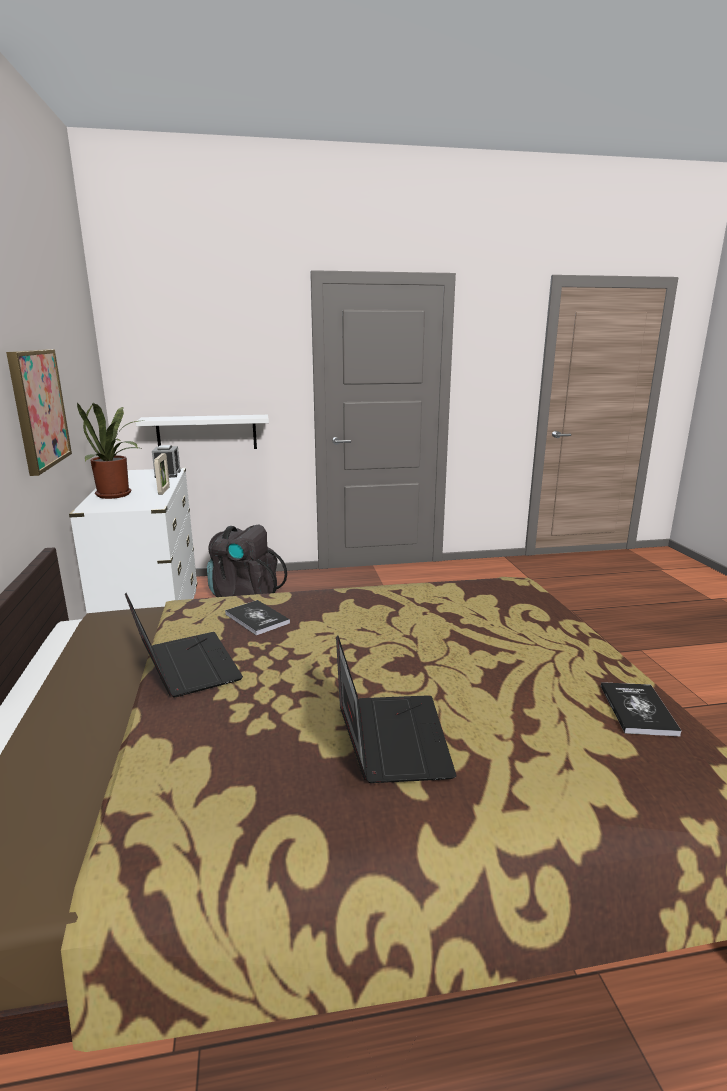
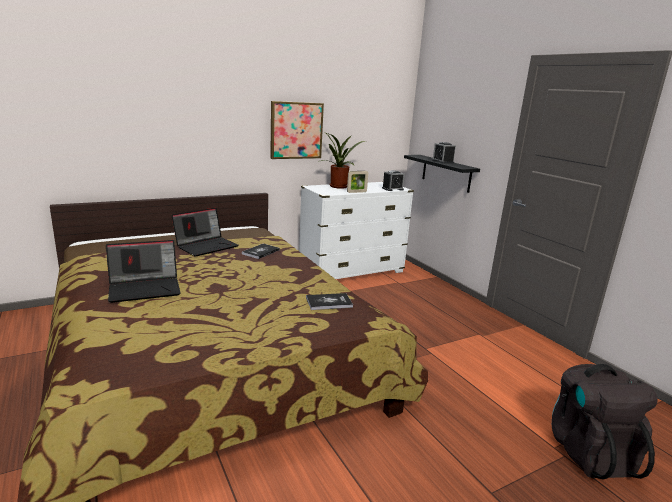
camera: 70 degrees right, 0 degrees up
white shelf [136,415,269,449] -> black shelf [404,155,480,193]
black backpack [207,524,287,597] -> black backpack moved to [552,364,658,480]
book [601,682,682,736] -> book moved to [306,293,353,310]
none -> alarm clock [432,142,456,164]

